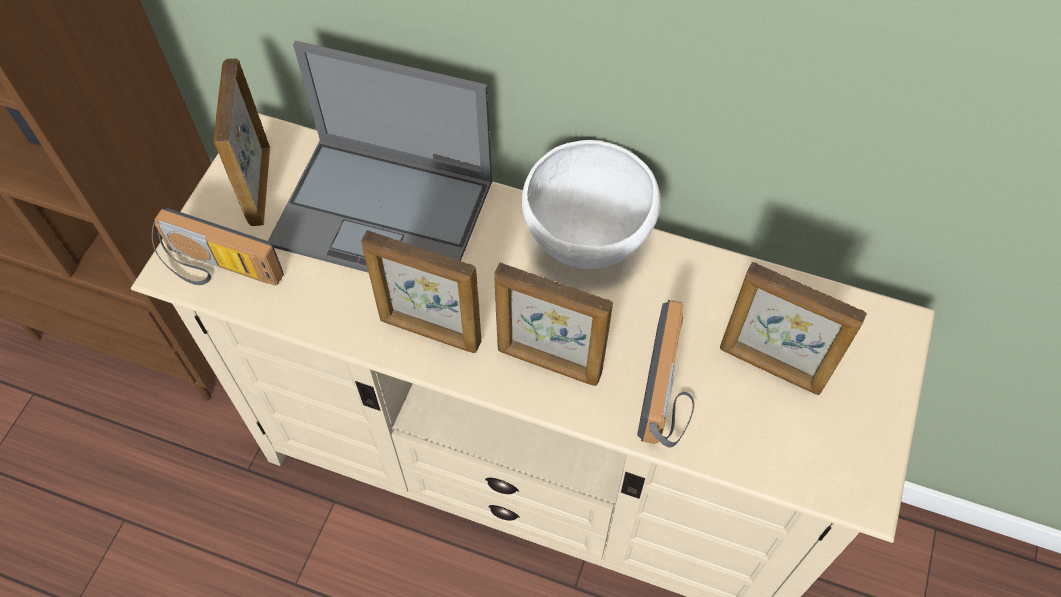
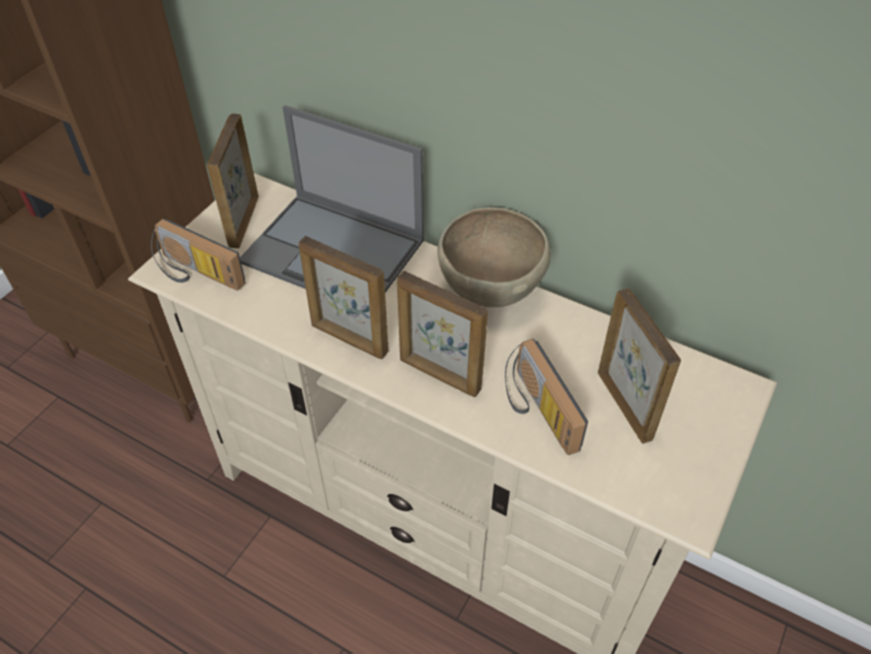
camera: 10 degrees right, 10 degrees down
white bowl [522,140,661,269] -> brown bowl [437,207,551,307]
radio [637,300,694,448] -> radio turned 135 degrees clockwise [505,339,588,455]
picture frame [720,262,867,395] -> picture frame turned 150 degrees counterclockwise [598,288,681,444]

